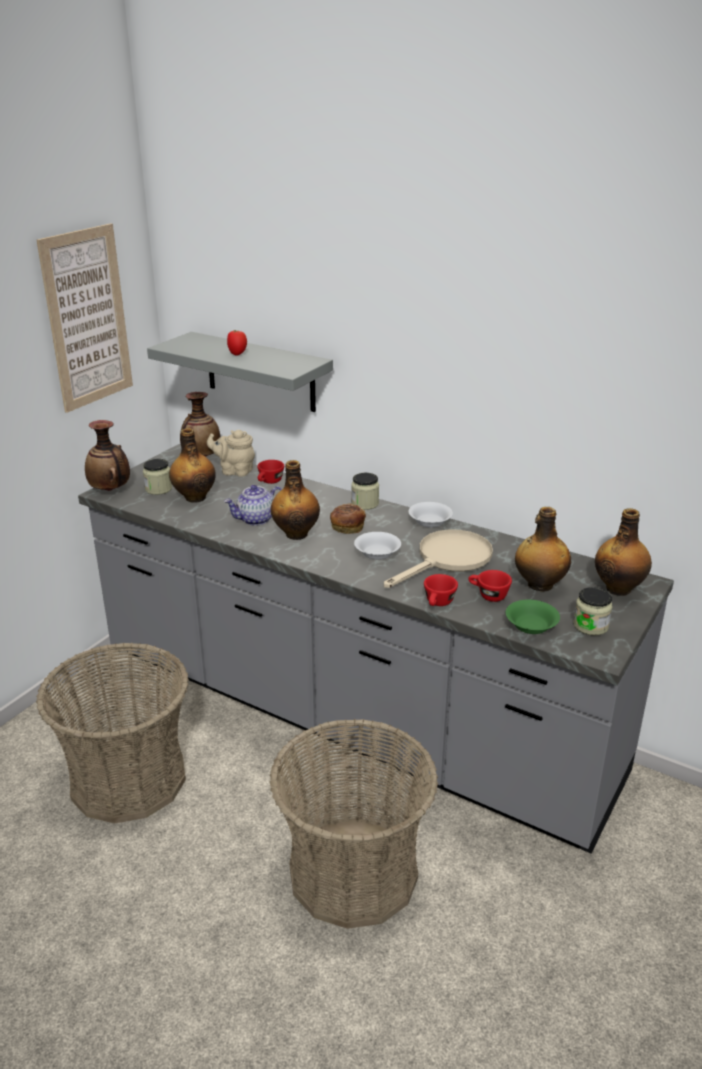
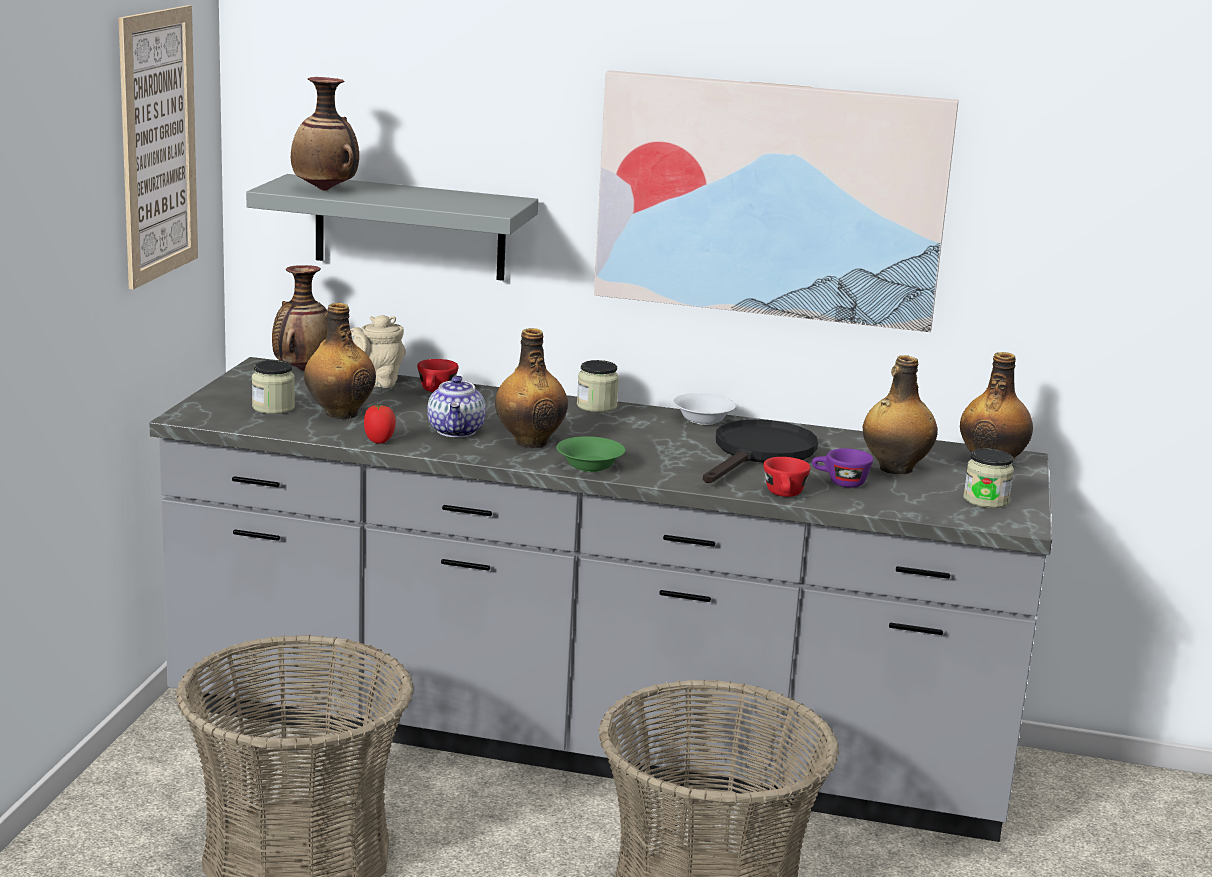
camera: 20 degrees left, 10 degrees down
vase [85,420,130,491] -> vase moved to [291,77,359,191]
teapot [224,485,282,526] -> teapot turned 45 degrees counterclockwise [427,376,486,437]
tomato [227,330,247,356] -> tomato moved to [364,404,396,444]
bread [330,503,366,534] -> none
white bowl [354,532,401,560] -> none
beige frying pan [384,529,493,588] -> black frying pan [703,419,818,483]
red cup [468,570,512,602] -> purple cup [812,448,873,488]
green bowl [506,600,560,634] -> green bowl moved to [557,436,626,472]
none -> picture [594,70,959,332]

